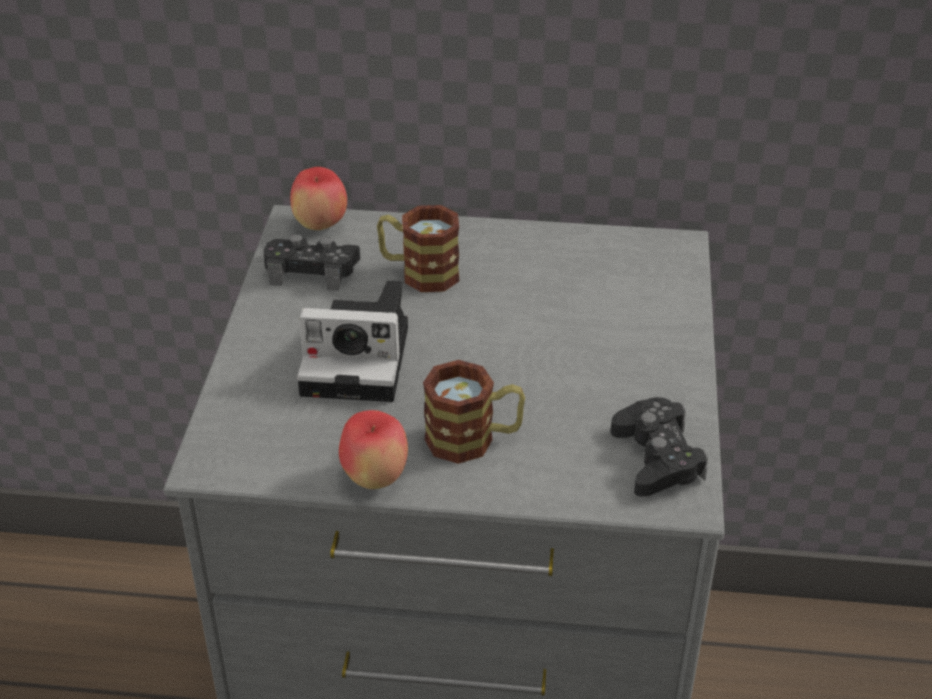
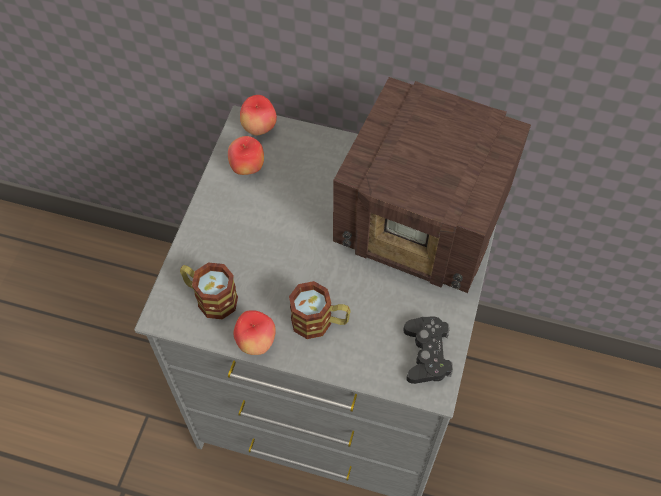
camera: 10 degrees right, 20 degrees up
black game controller [264,234,360,291] -> apple [228,136,264,175]
camera [297,280,408,402] -> none
mug [377,205,460,292] -> mug moved to [180,262,238,319]
none -> radio [333,77,531,293]

